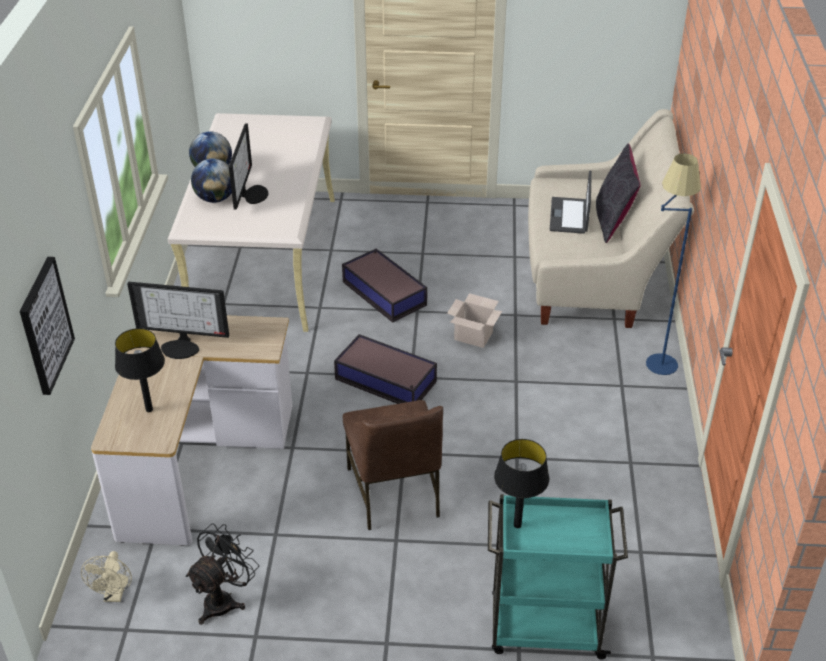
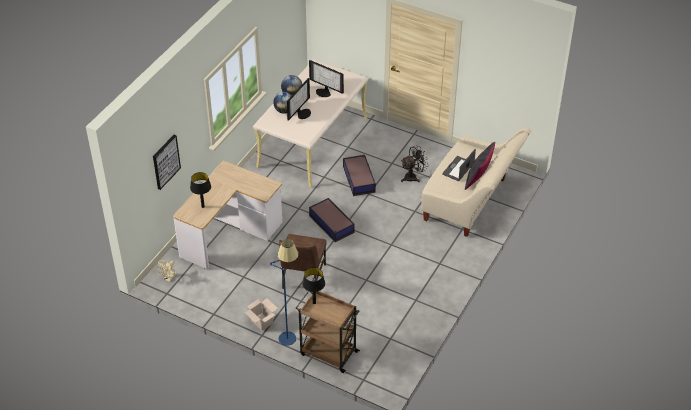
camera: 25 degrees right, 5 degrees up
monitor [127,282,229,359] -> monitor moved to [309,60,344,97]
black fan [186,524,259,625] -> black fan moved to [401,145,429,182]
cardboard box [447,293,502,348] -> cardboard box moved to [244,298,278,331]
turquoise cart [488,494,628,660] -> brown cart [296,291,360,373]
blue floor lamp [646,153,701,375] -> blue floor lamp moved to [270,239,298,346]

